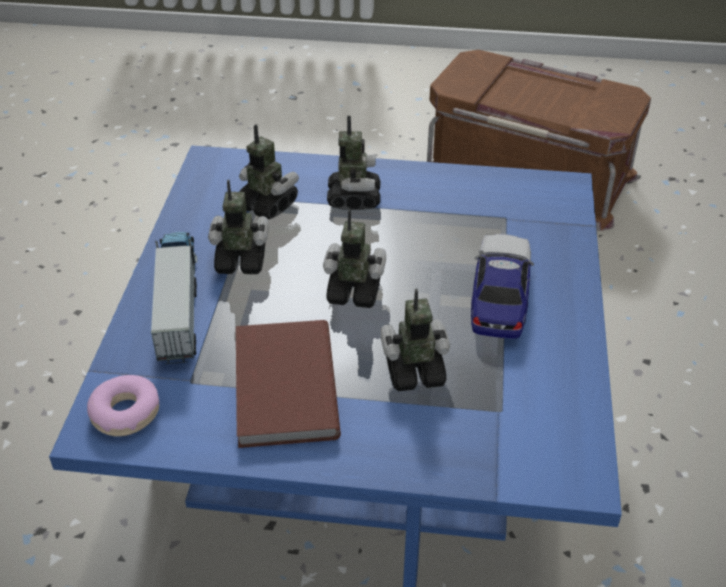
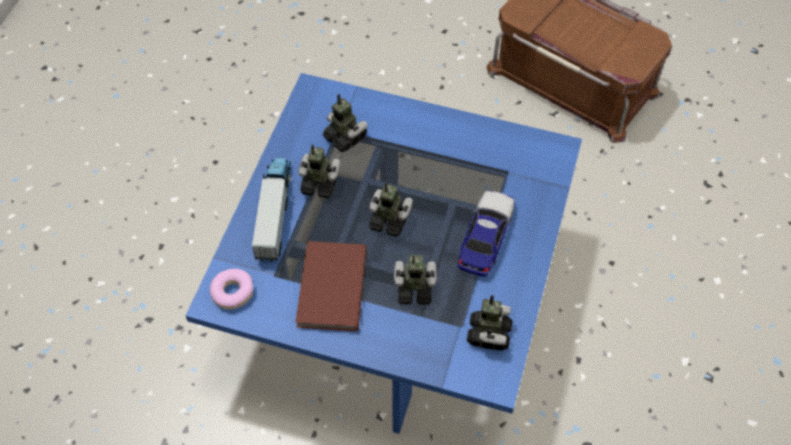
camera: 10 degrees right, 15 degrees up
toy robot [327,116,380,210] -> toy robot moved to [467,295,512,350]

